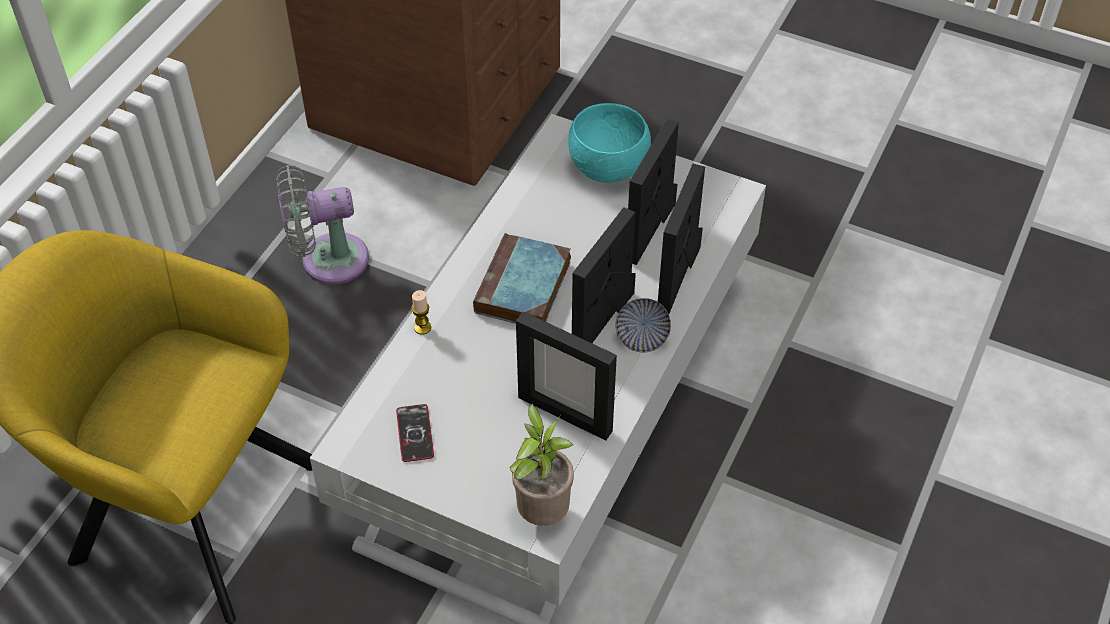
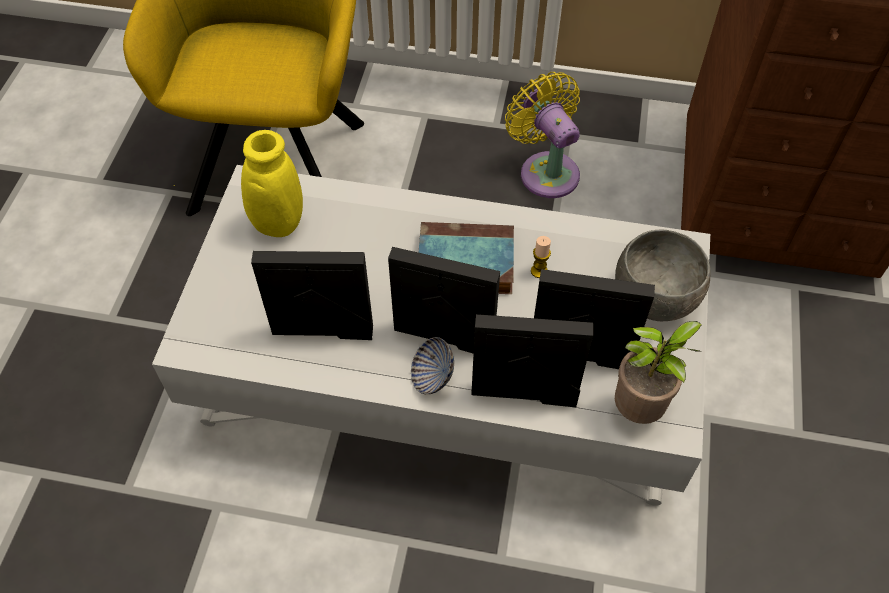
camera: 75 degrees right, 5 degrees up
grey fan [276,165,369,285] -> yellow fan [505,72,580,198]
phone [396,404,434,462] -> yellow vase [174,130,303,237]
candle [411,290,431,335] -> candle moved to [531,236,551,278]
potted plant [509,404,574,526] -> potted plant moved to [615,321,702,424]
picture frame [516,311,617,441] -> picture frame turned 75 degrees clockwise [251,251,373,340]
turquoise bowl [568,103,651,182] -> grey bowl [615,229,711,321]

